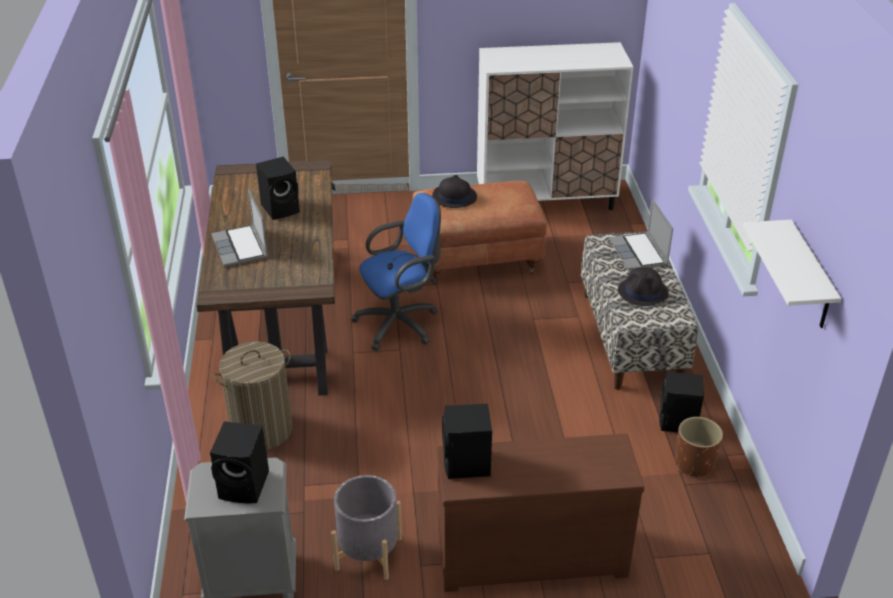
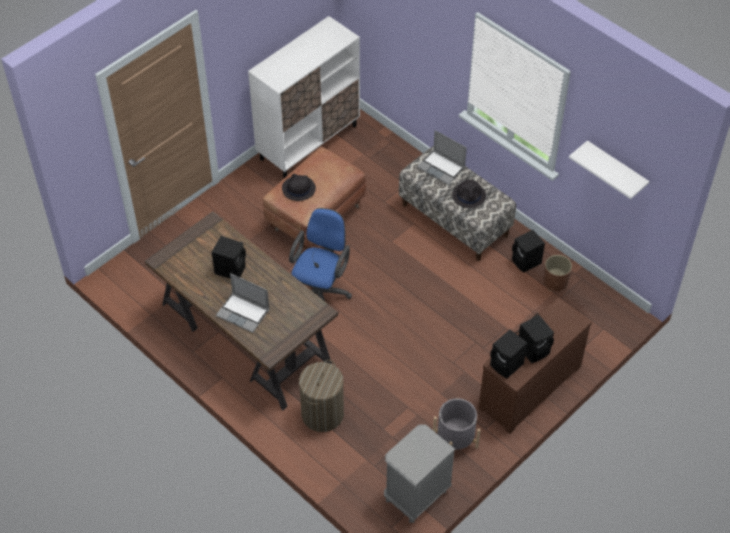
camera: 40 degrees left, 15 degrees up
black speaker [210,421,269,503] -> black speaker moved to [519,315,554,363]

